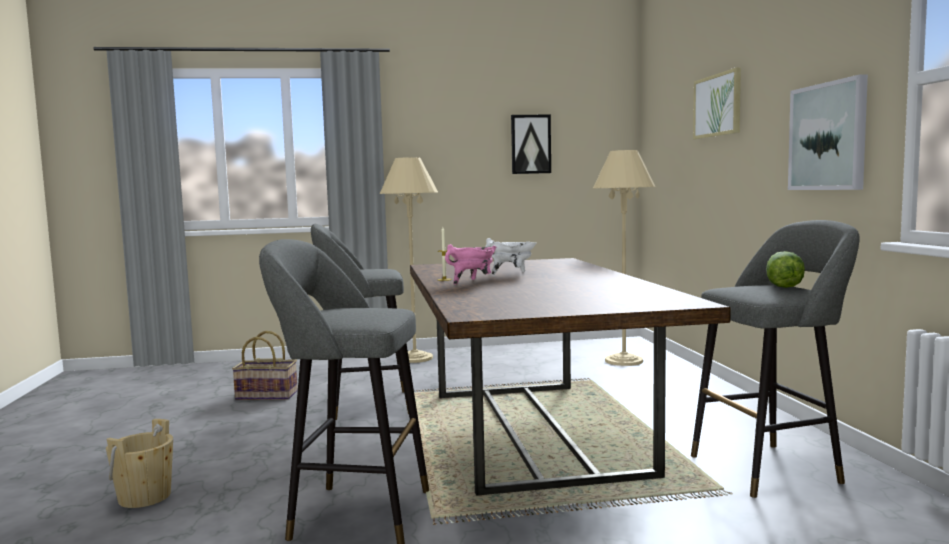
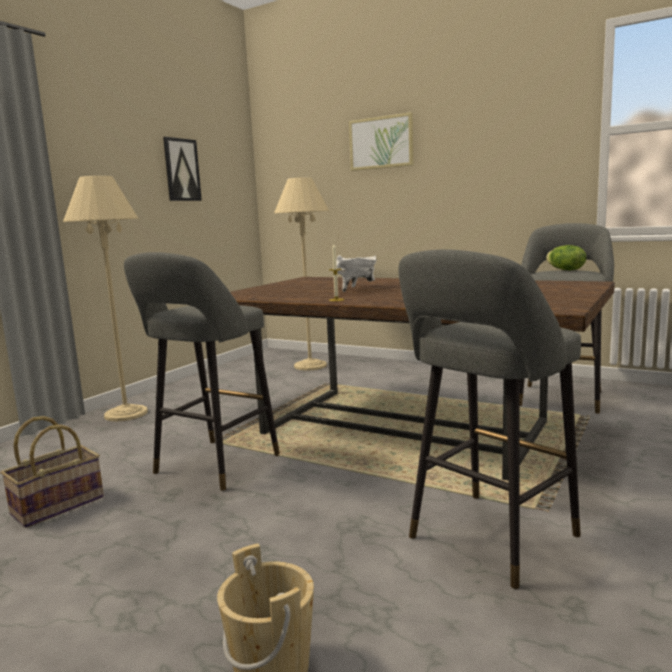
camera: 50 degrees left, 5 degrees up
pink cooking pot [445,244,496,285] -> none
picture [788,74,868,190] -> none

